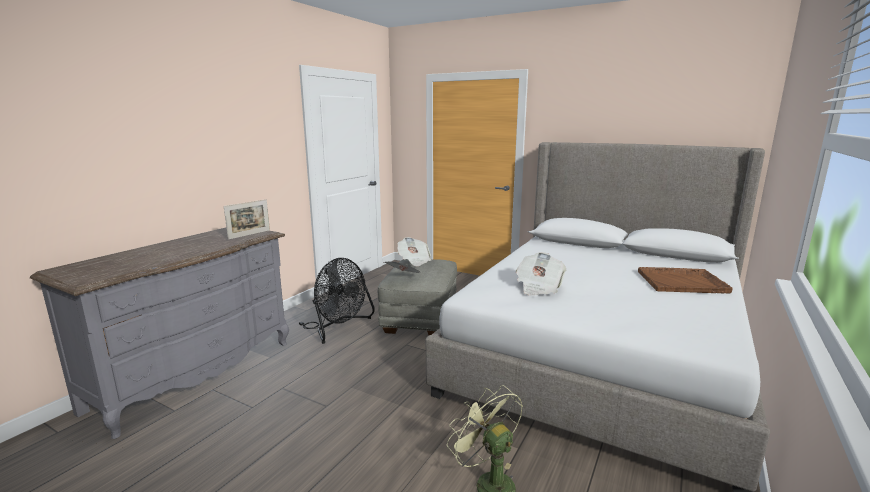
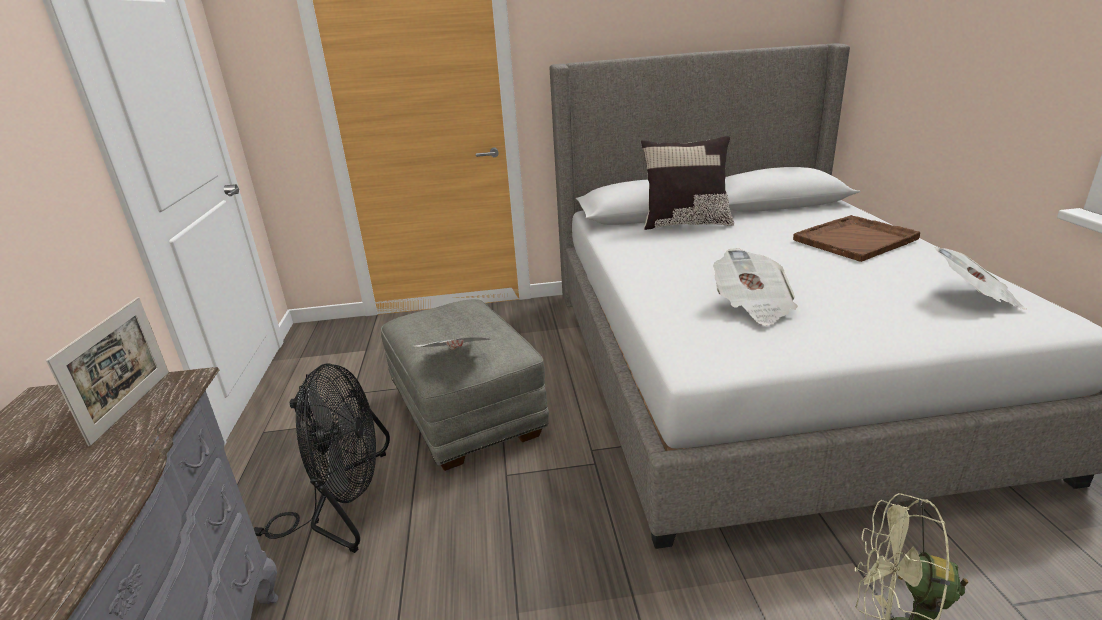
camera: 35 degrees left, 10 degrees up
newspaper [397,237,431,266] -> newspaper moved to [934,247,1027,310]
none -> pillow [641,136,734,230]

